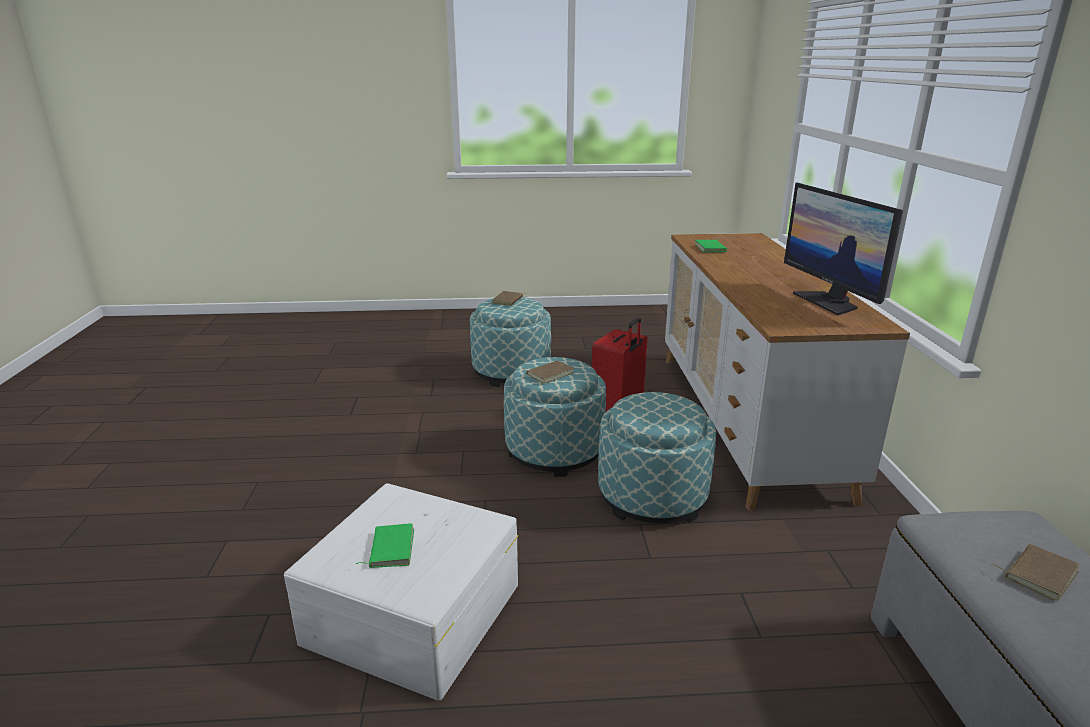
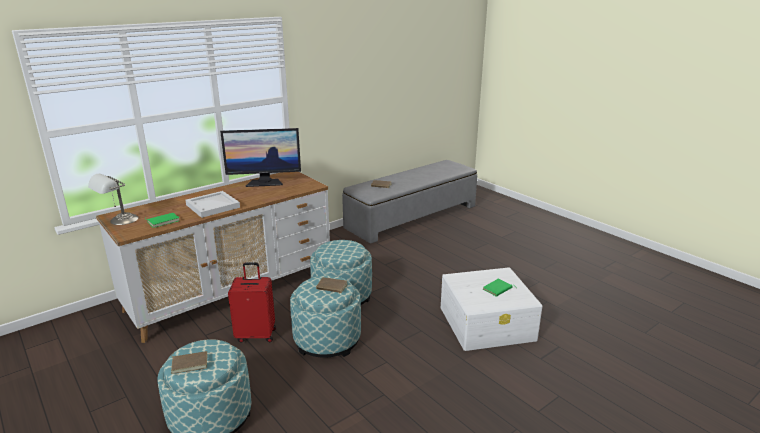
camera: 125 degrees left, 0 degrees up
monitor [784,183,903,315] -> monitor turned 45 degrees clockwise [220,128,301,187]
none -> white table lamp [88,174,138,225]
none -> white tray [185,191,240,218]

